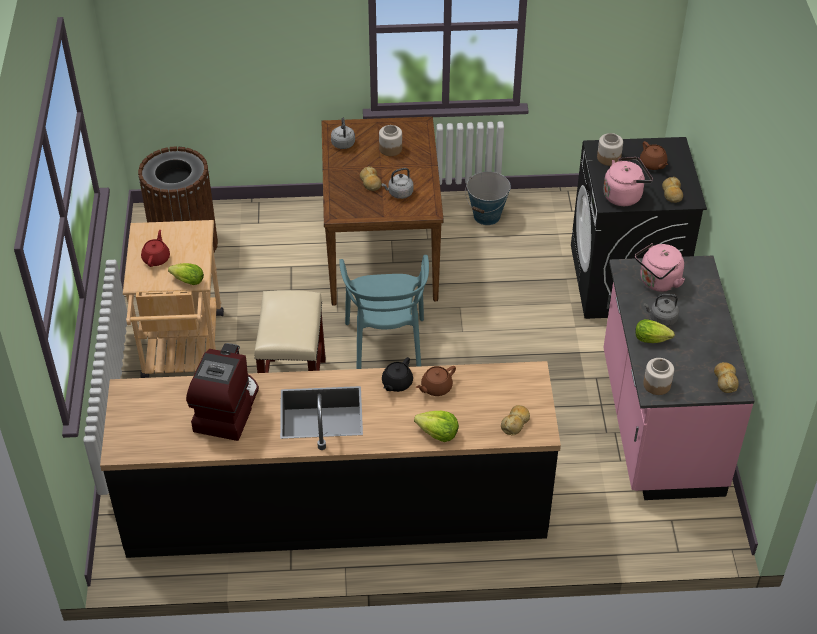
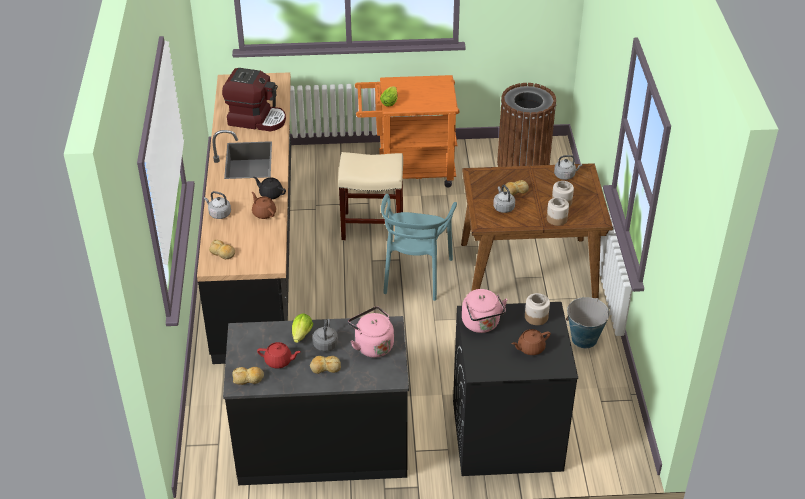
camera: 90 degrees right, 5 degrees down
beige cart [123,220,224,378] -> orange cart [355,75,459,188]
red teapot [141,230,170,267] -> red teapot moved to [257,342,301,368]
turquoise chair [339,255,429,369] -> turquoise chair turned 75 degrees counterclockwise [381,194,457,301]
lettuce [414,411,459,442] -> grey kettle [204,191,231,219]
pink counter [603,255,755,500] -> black counter [223,316,409,485]
jar [643,358,674,395] -> jar moved to [547,197,569,226]
bread [662,176,683,203] -> bread moved to [310,356,341,374]

